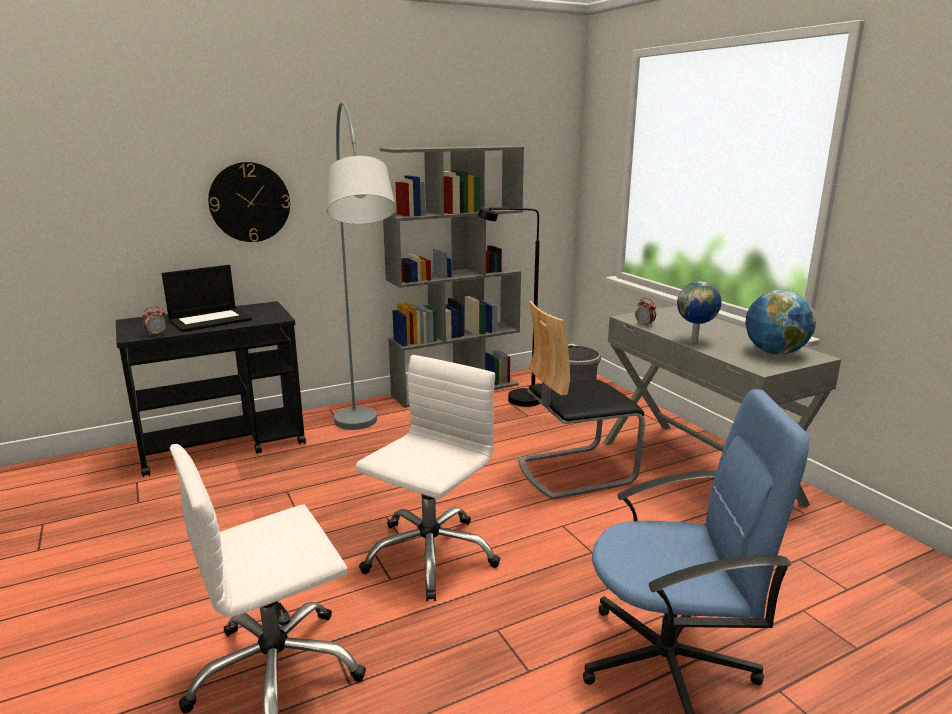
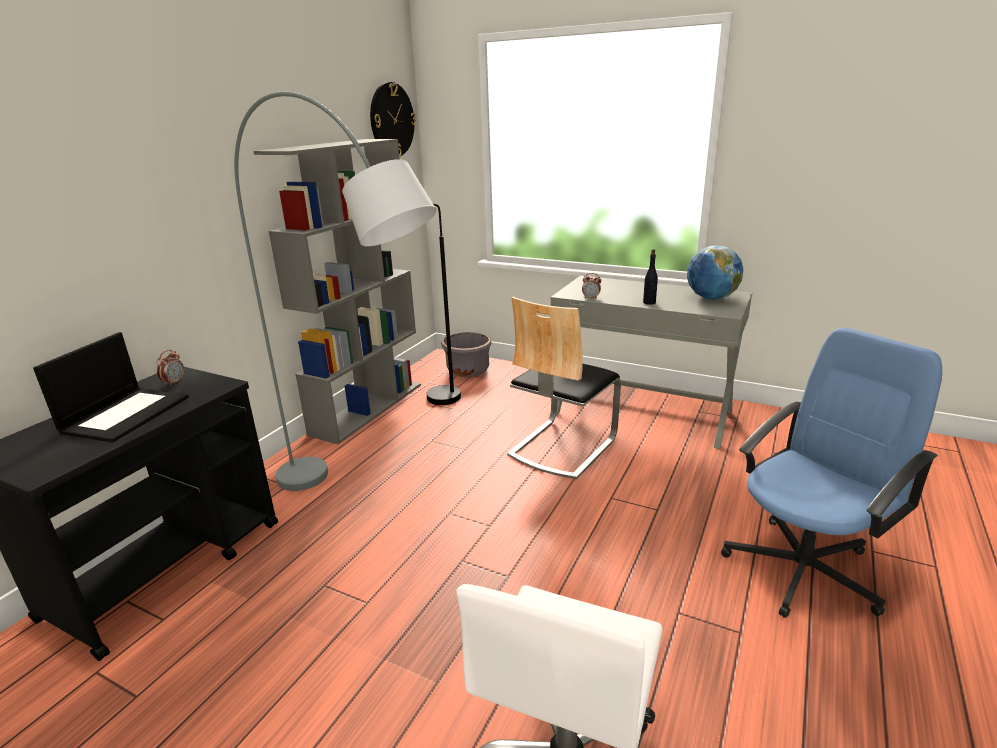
camera: 35 degrees left, 5 degrees up
alarm clock [143,306,167,336] -> alarm clock moved to [156,350,184,386]
wall clock [208,162,290,242] -> wall clock moved to [370,82,416,156]
white office chair [356,355,500,601] -> none
globe [677,282,721,343] -> black bottle [643,250,658,305]

